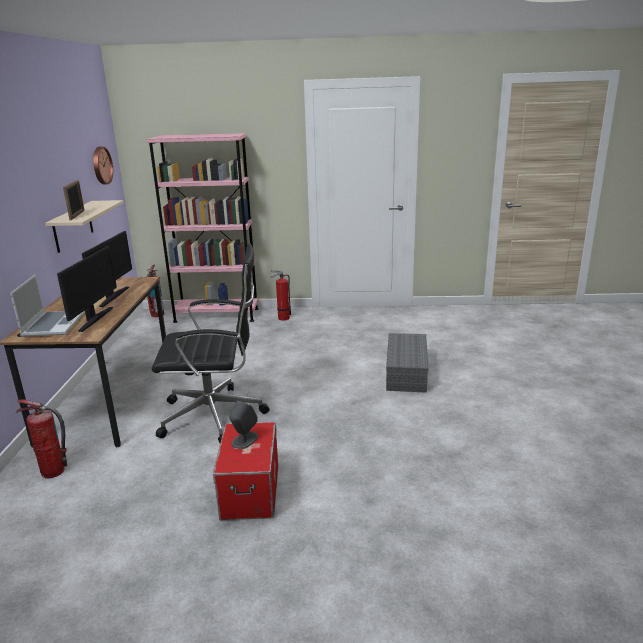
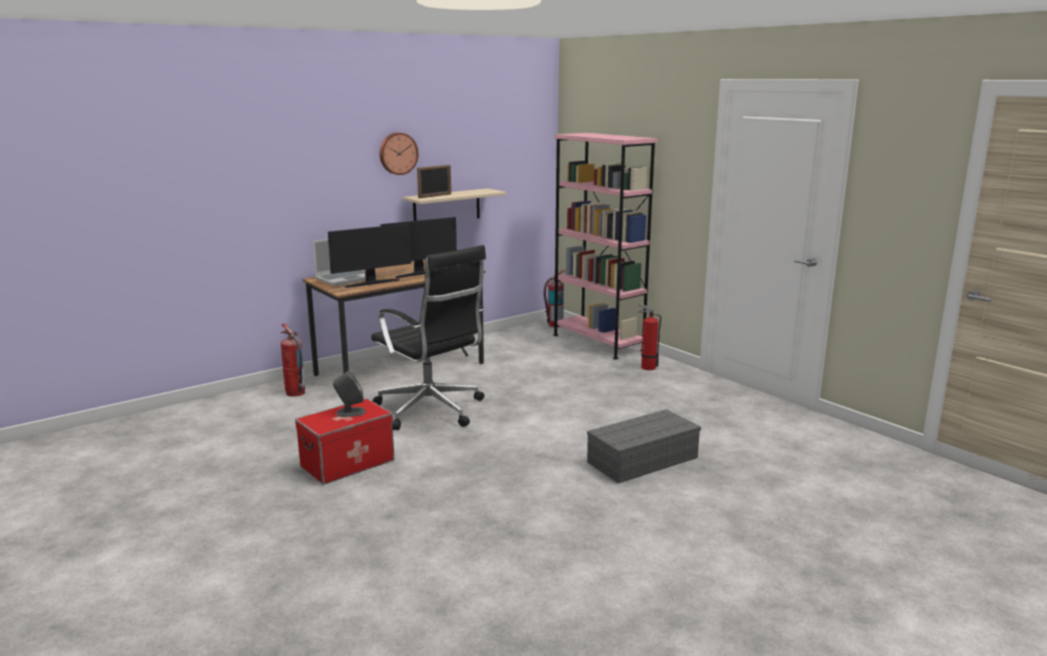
camera: 50 degrees right, 5 degrees down
wall clock [93,146,113,184] -> wall clock moved to [379,132,419,175]

